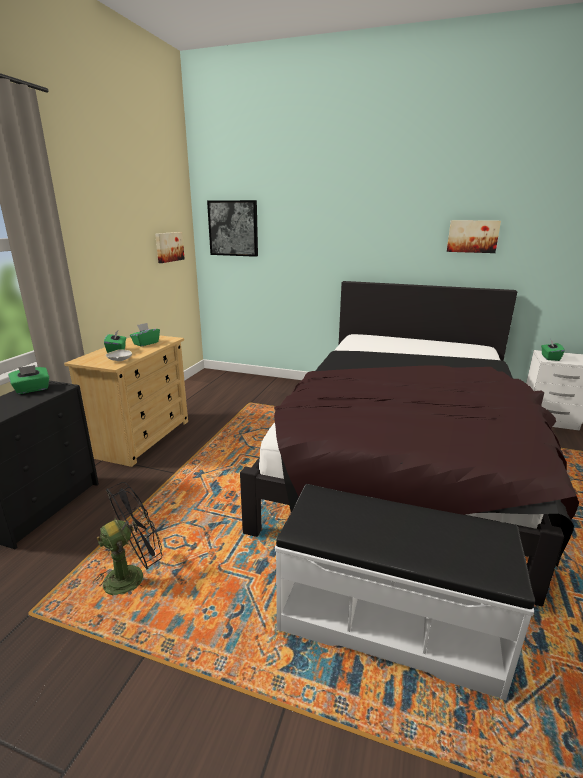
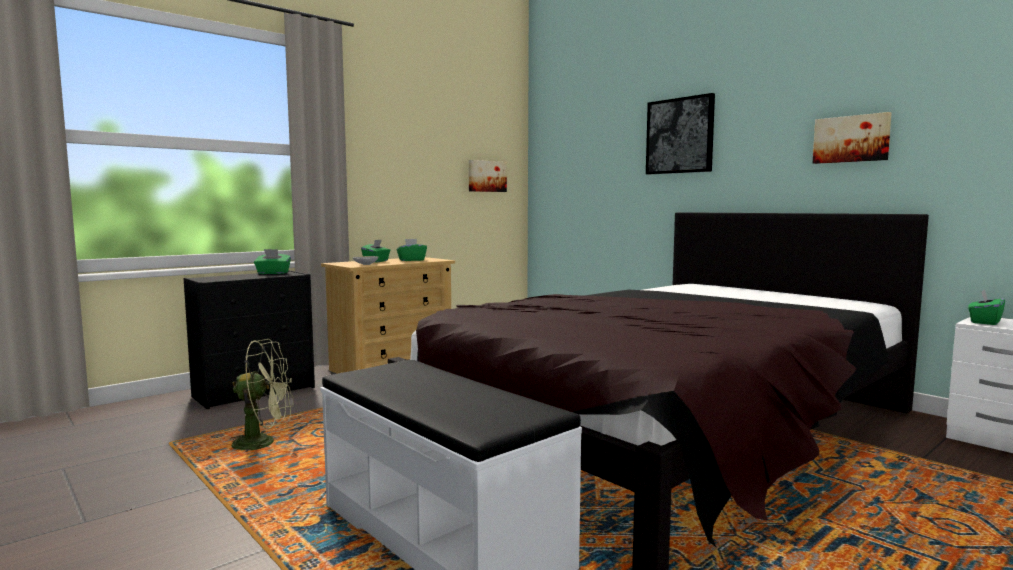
camera: 30 degrees right, 15 degrees down
black fan [93,482,162,595] -> green fan [230,339,294,452]
picture [207,200,258,257] -> picture moved to [646,93,715,174]

